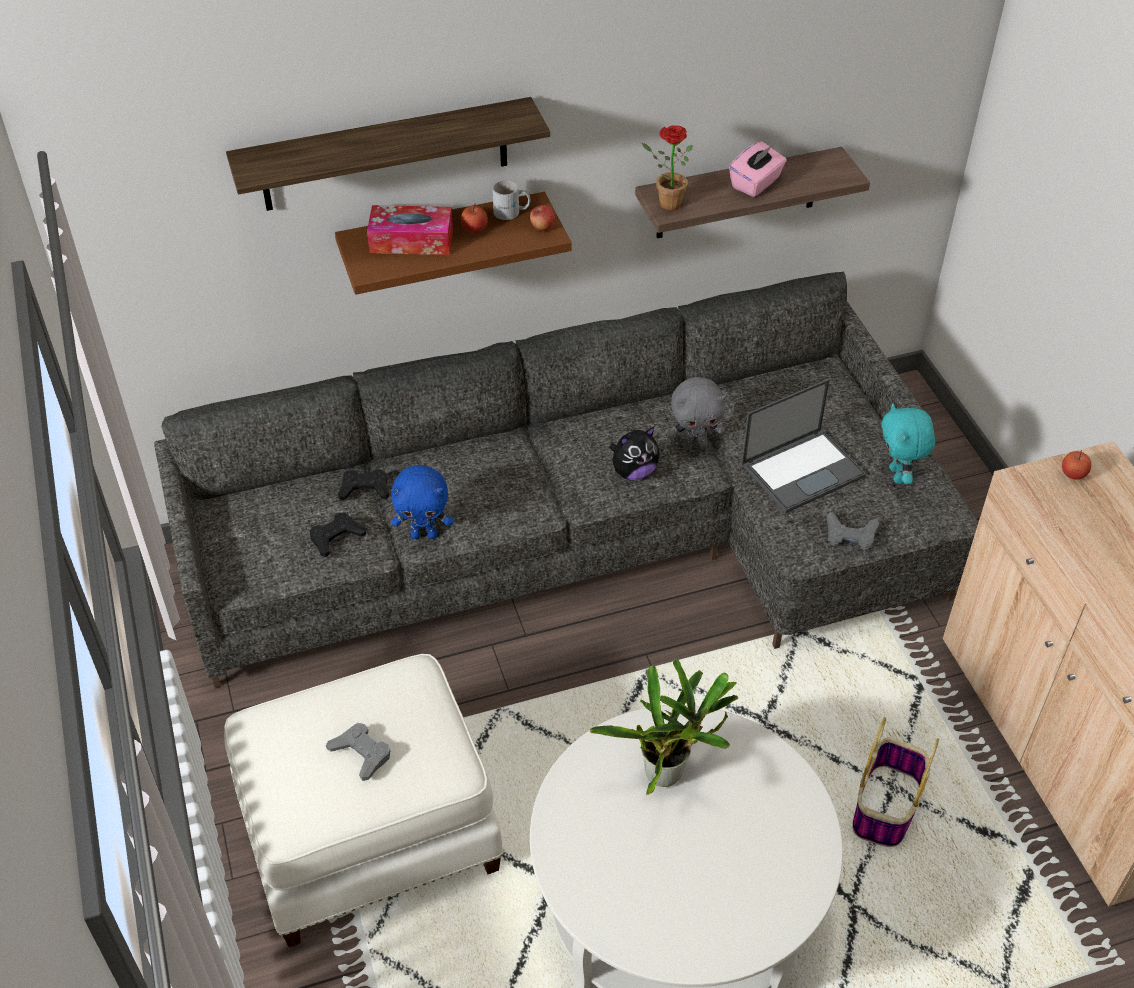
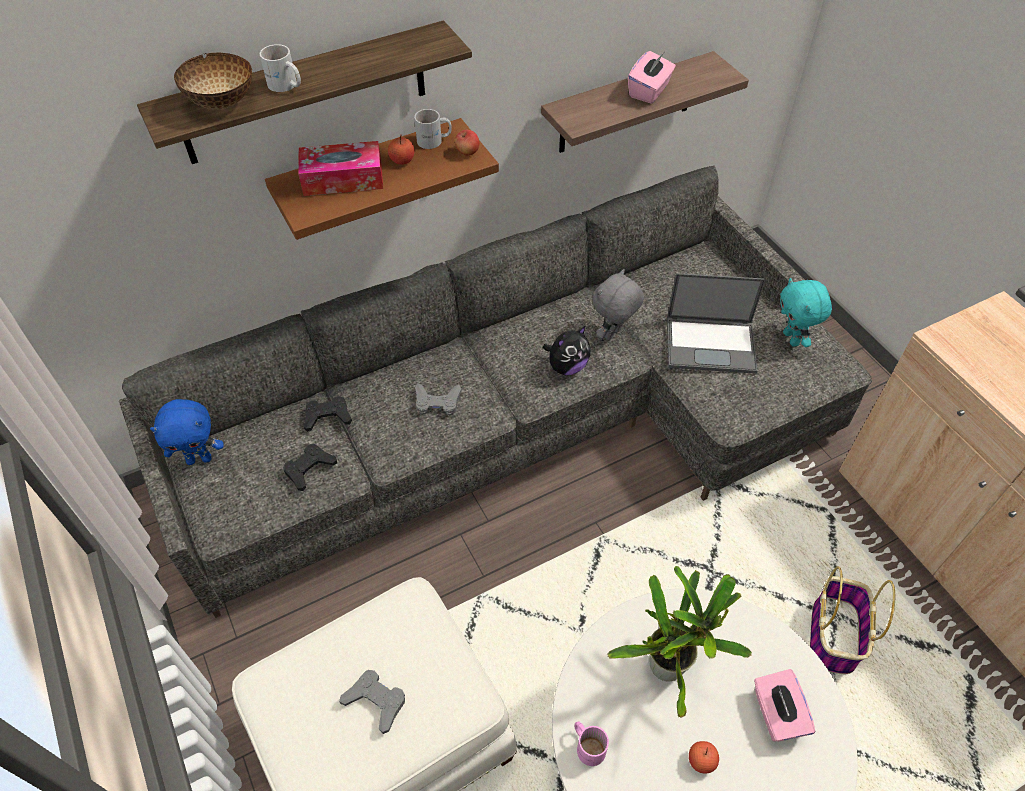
camera: 10 degrees left, 5 degrees up
blue plush toy [391,465,453,539] -> blue plush toy moved to [150,399,224,465]
potted plant [642,125,693,211] -> none
grey plush toy [667,377,726,450] -> grey plush toy turned 150 degrees clockwise [593,269,644,340]
laptop [741,379,866,513] -> laptop turned 45 degrees clockwise [667,273,766,374]
grey game controller [826,511,879,551] -> grey game controller moved to [415,383,462,415]
apple [1062,450,1091,480] -> apple moved to [689,741,719,773]
none -> bowl [174,52,252,109]
none -> white mug [260,44,301,92]
none -> pink mug [574,722,609,766]
none -> pink tissue box [754,669,815,742]

